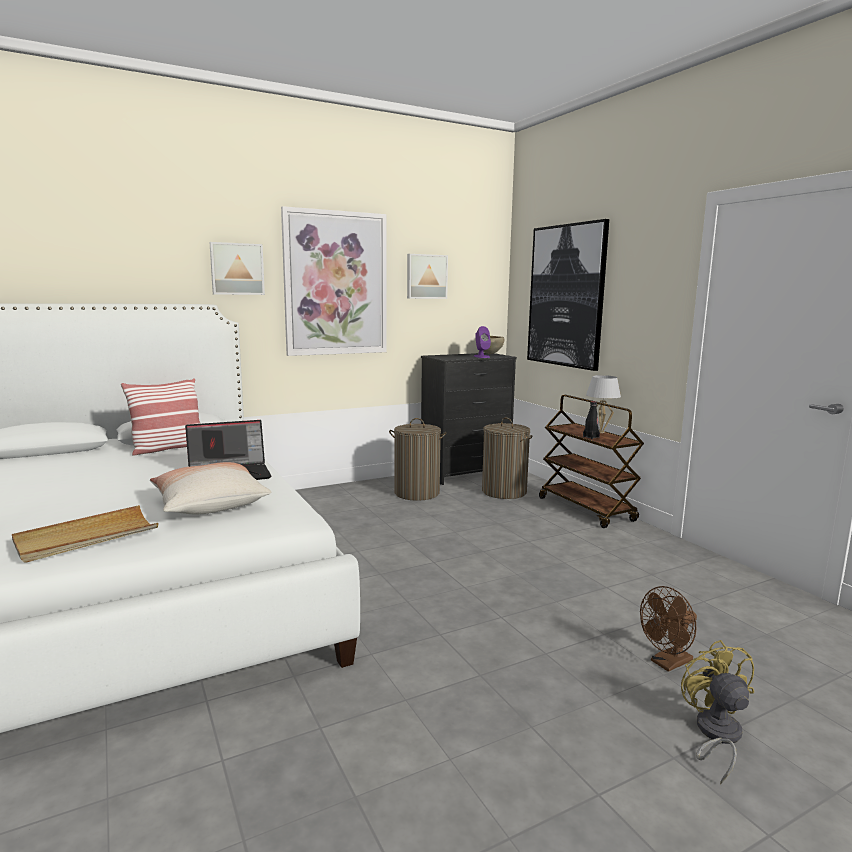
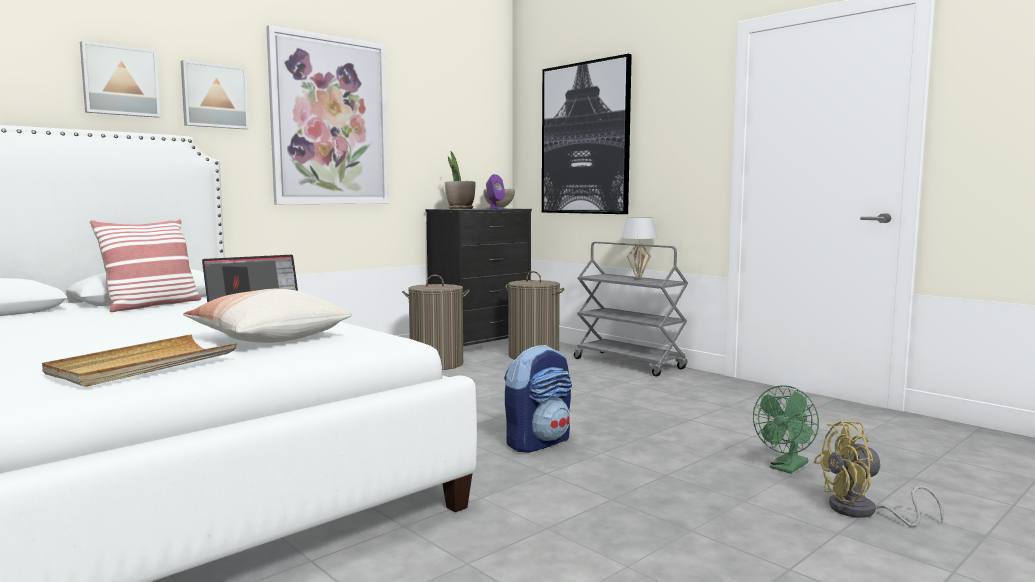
camera: 15 degrees left, 5 degrees down
picture [407,254,448,299] -> picture moved to [80,41,161,118]
brown cart [539,395,644,528] -> grey cart [574,242,688,376]
black bottle [583,401,600,439] -> none
brown fan [640,586,697,672] -> green fan [753,385,819,474]
yellow fan [681,640,754,785] -> yellow fan turned 75 degrees counterclockwise [813,421,943,527]
none -> potted plant [445,151,475,209]
none -> backpack [504,345,572,453]

